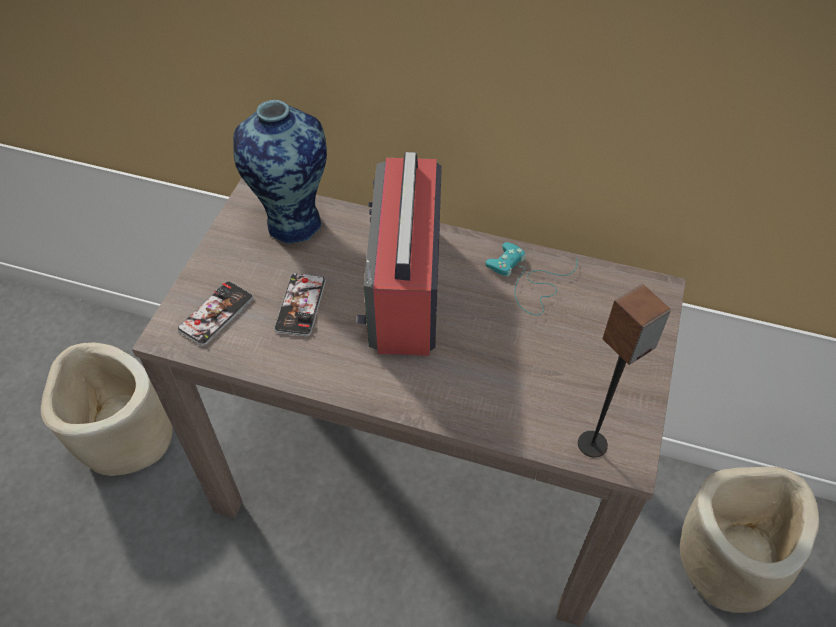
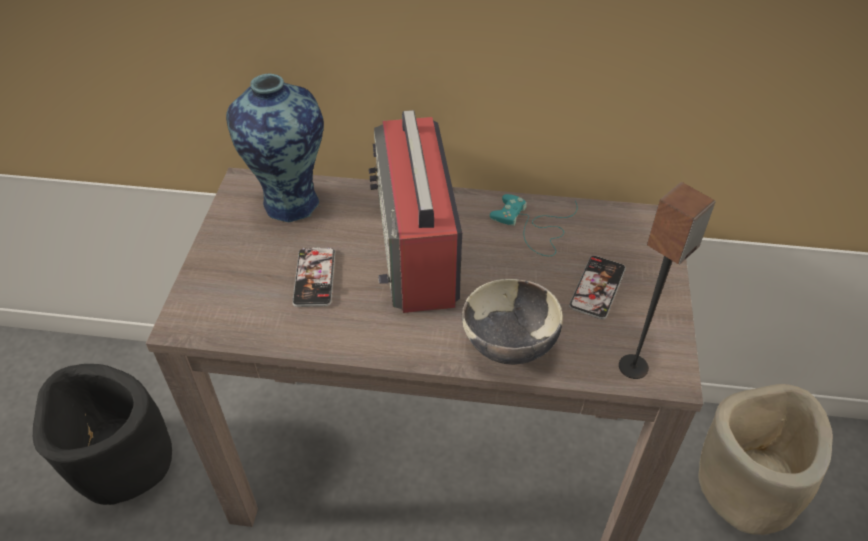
camera: 10 degrees left, 5 degrees down
beige planter [41,343,173,476] -> black planter [33,364,172,505]
phone [177,281,253,346] -> phone moved to [569,256,626,320]
none -> bowl [462,279,563,365]

